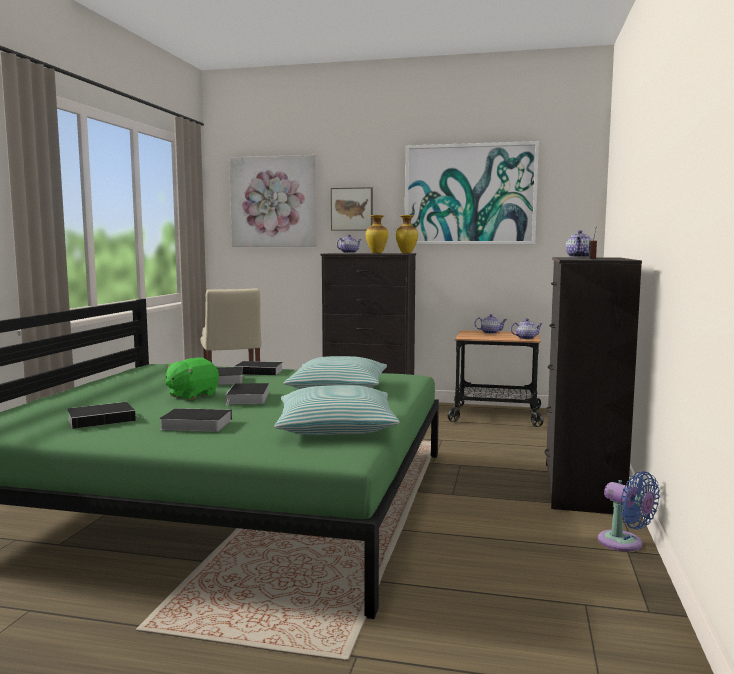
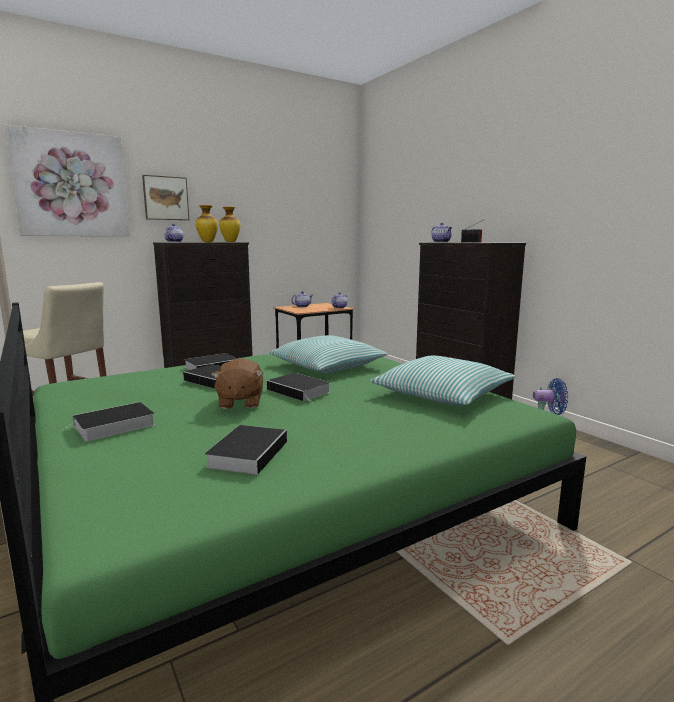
camera: 45 degrees left, 5 degrees up
book [159,408,232,432] -> book moved to [60,402,155,442]
green plush toy [165,358,219,400] -> brown plush toy [211,358,263,409]
picture [405,141,539,244] -> none

